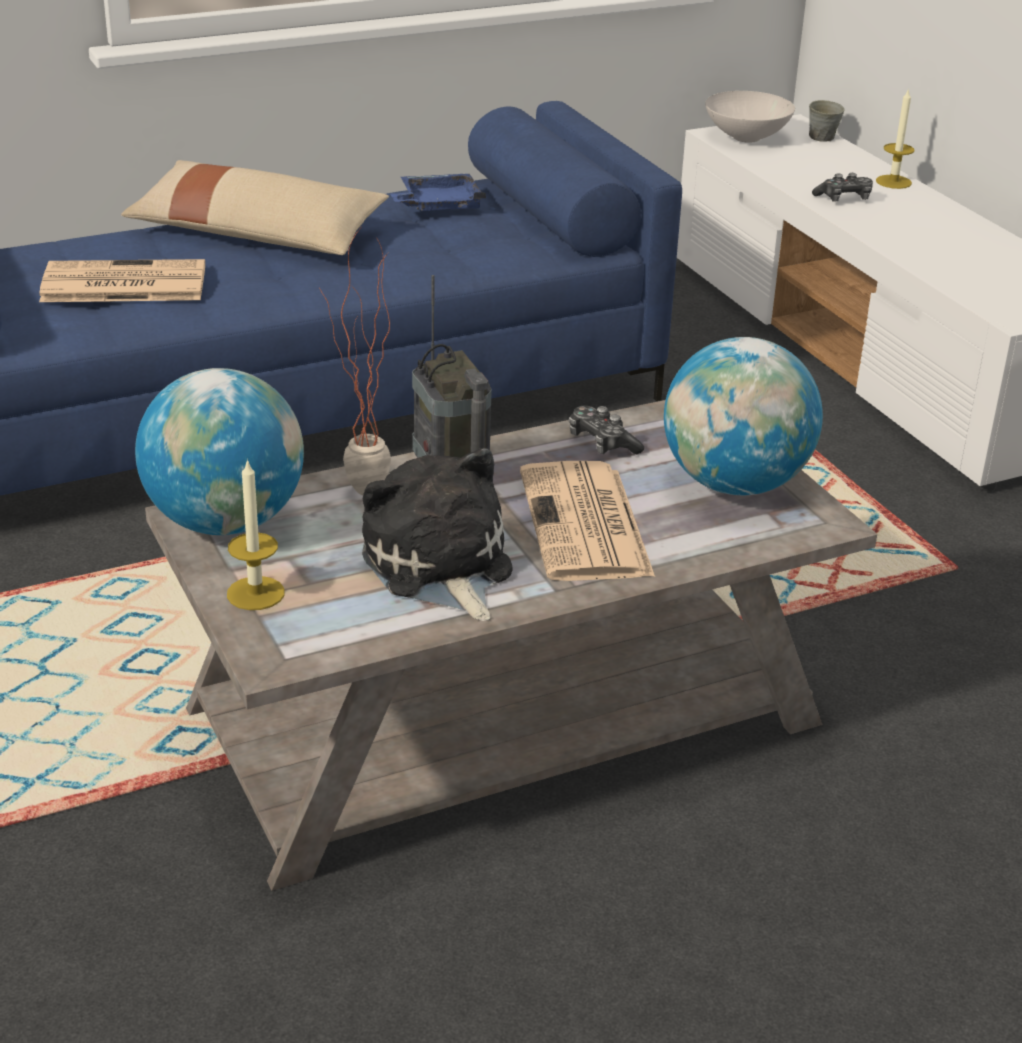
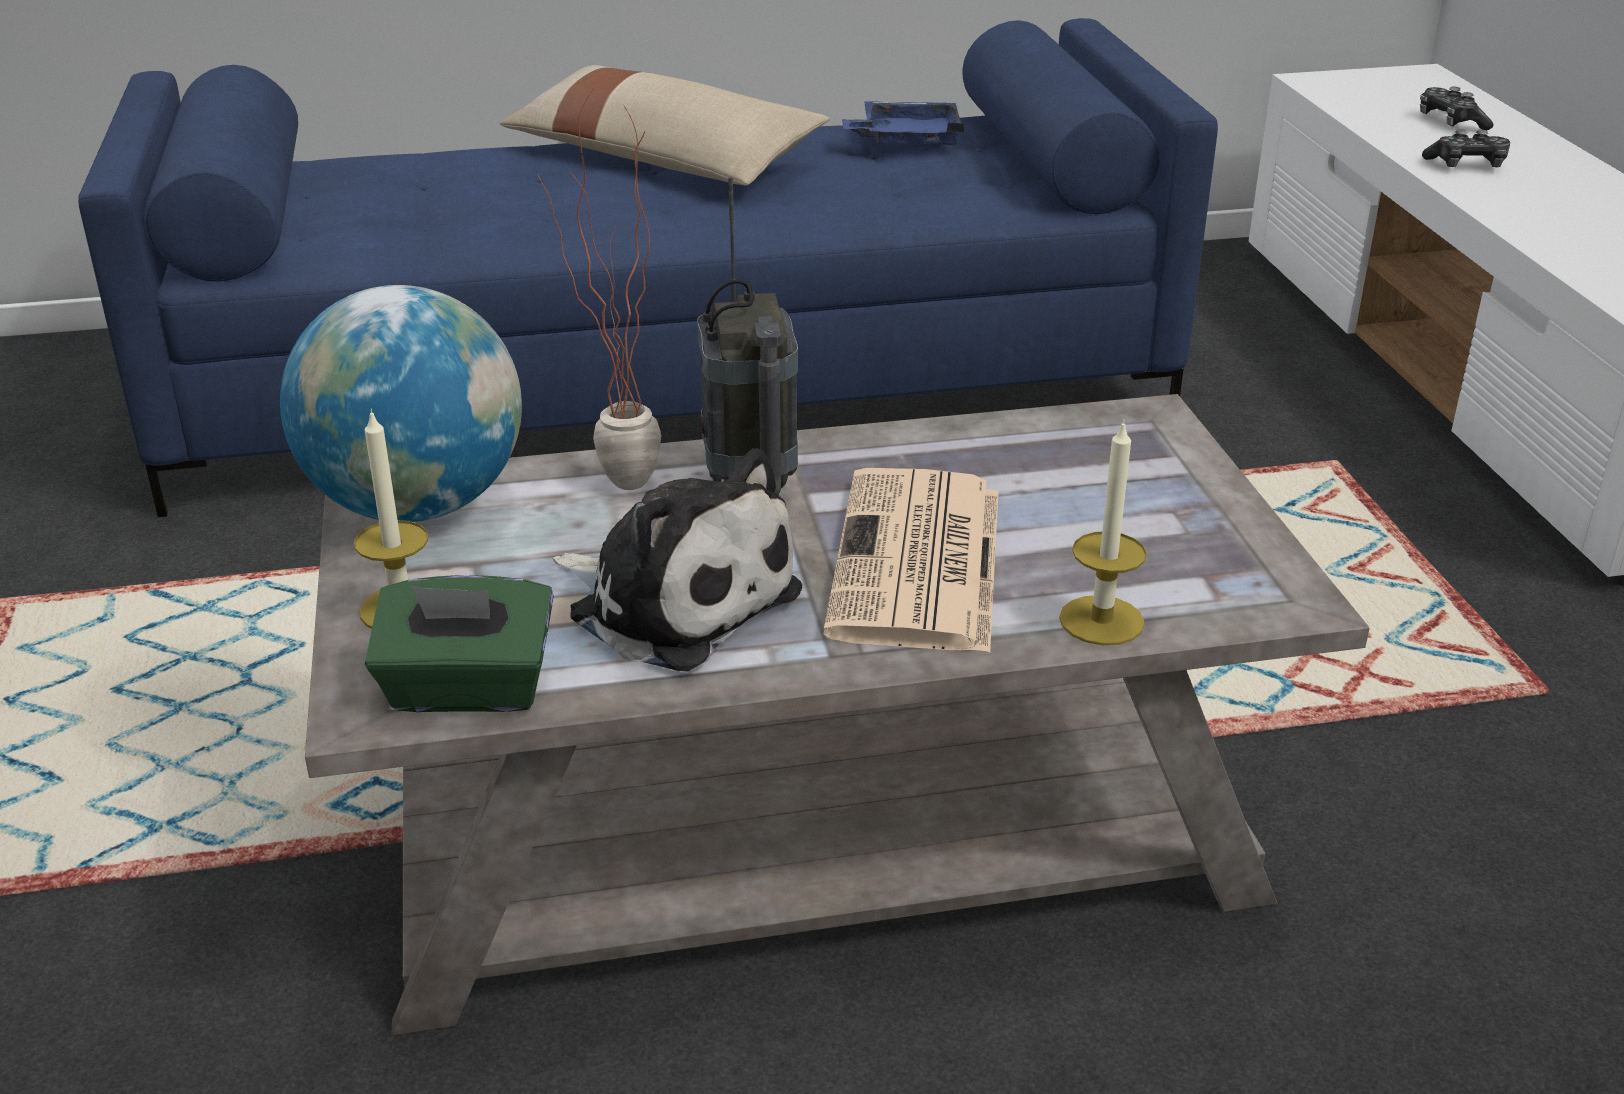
camera: 15 degrees right, 0 degrees up
newspaper [39,259,205,302] -> none
plush toy [362,447,512,621] -> plush toy turned 135 degrees clockwise [553,448,802,672]
game controller [569,406,644,454] -> game controller moved to [1420,86,1494,131]
globe [664,337,823,495] -> none
white bowl [705,91,795,143] -> none
grey mug [809,100,844,142] -> none
candle [876,88,915,189] -> candle moved to [1059,419,1147,645]
none -> green tissue box [365,575,554,712]

